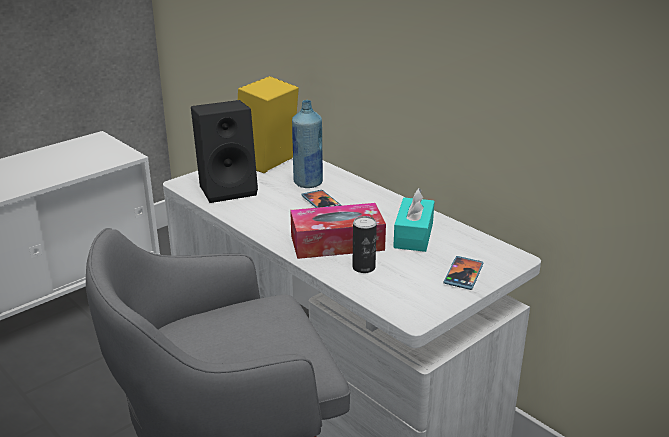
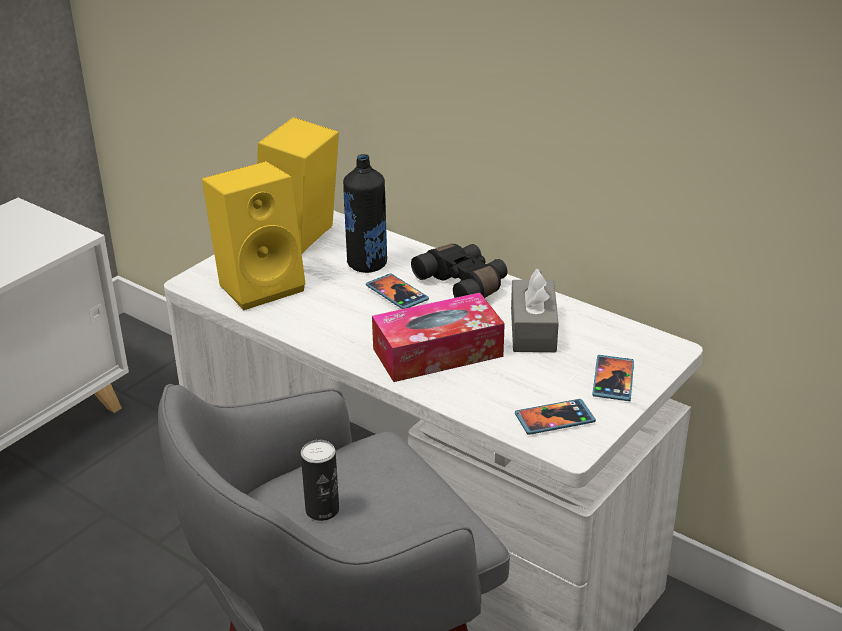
camera: 10 degrees left, 5 degrees up
black speaker [191,100,258,203] -> yellow speaker [202,161,306,310]
blue bottle [292,100,323,188] -> black bottle [343,154,387,273]
can [352,216,377,273] -> can moved to [301,440,339,521]
turquoise tissue box [393,188,434,252] -> grey tissue box [511,268,559,352]
none -> black binoculars [411,244,507,298]
none -> phone [515,399,596,435]

